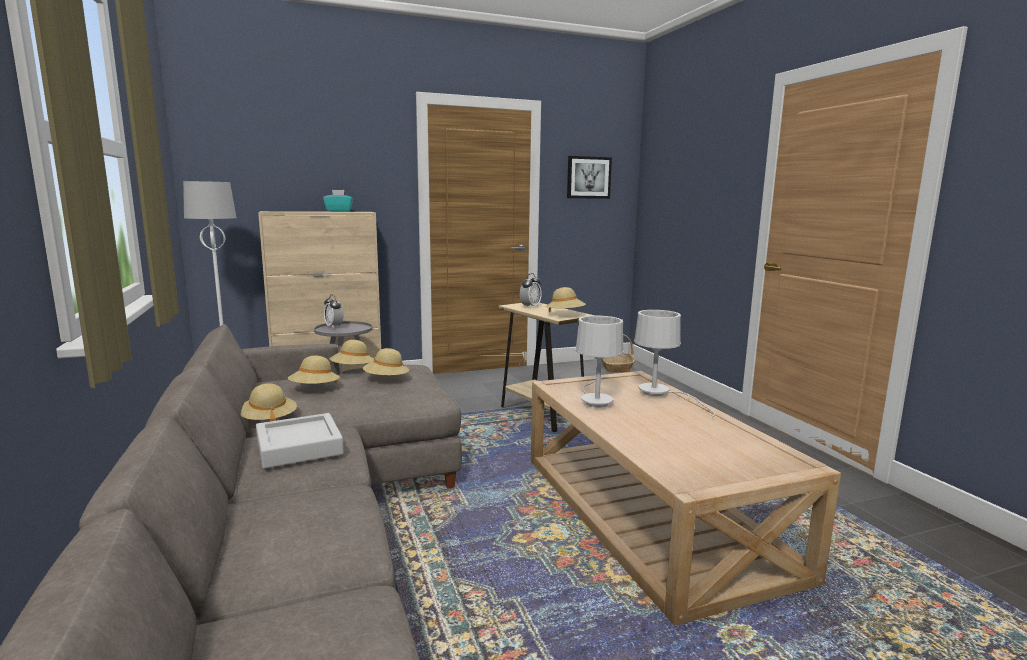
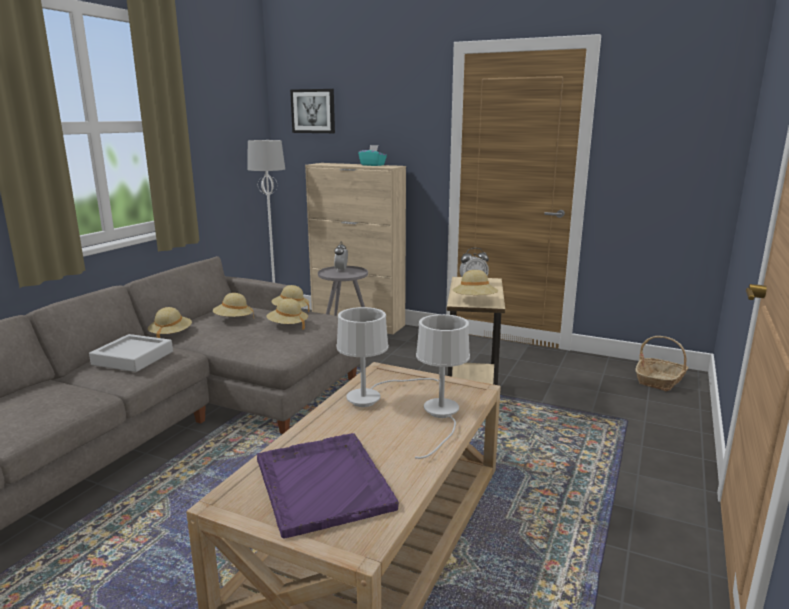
camera: 45 degrees right, 5 degrees up
picture [567,156,612,199] -> picture moved to [290,89,335,133]
none -> purple tray [256,433,399,539]

